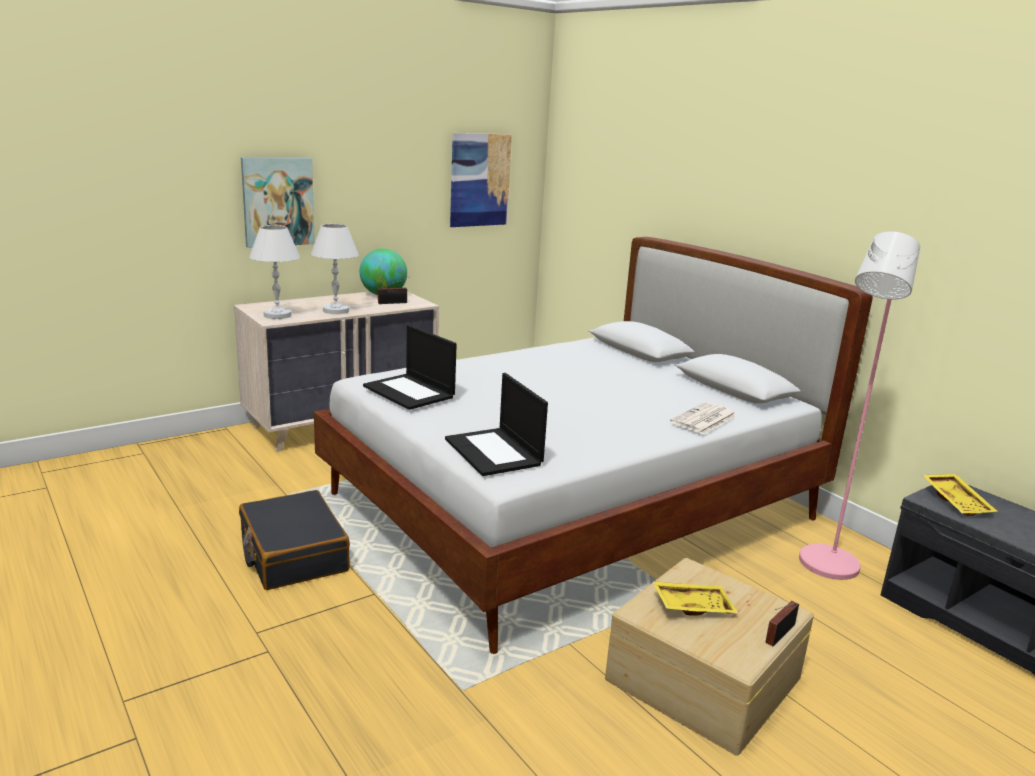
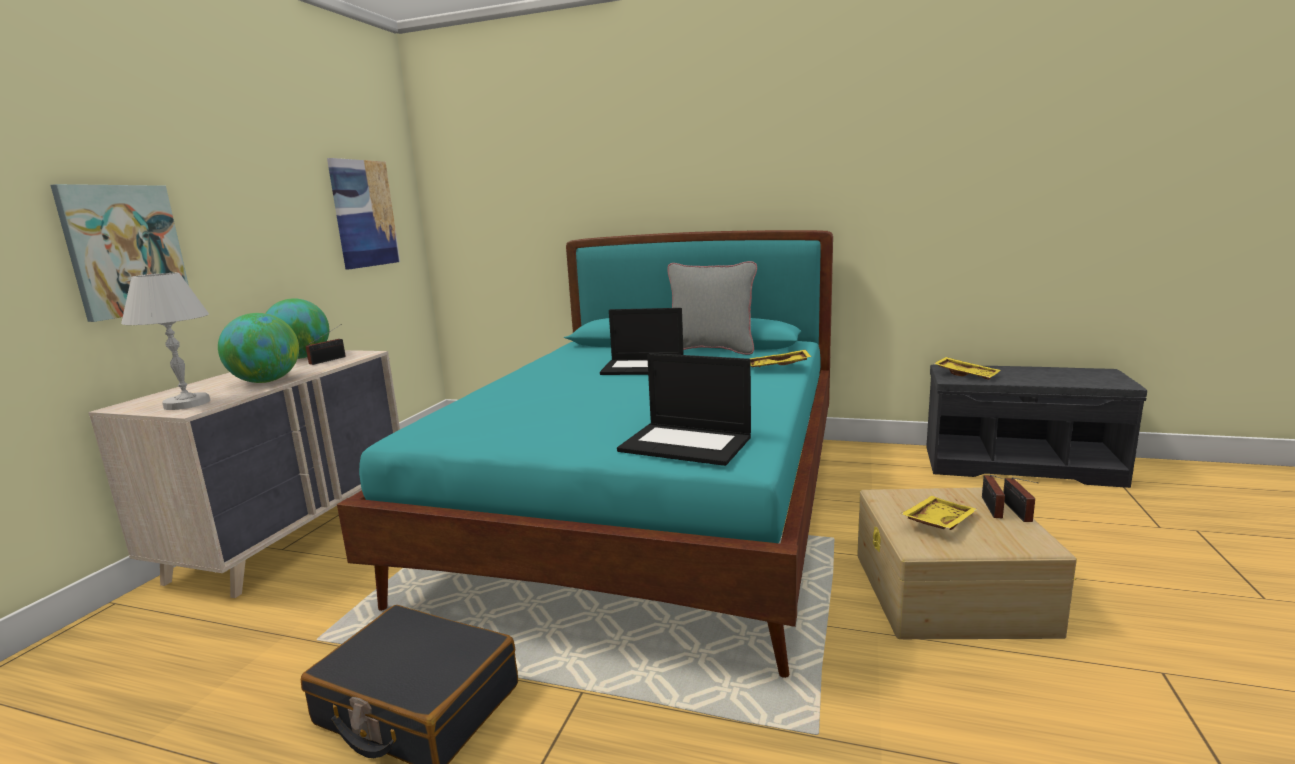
camera: 35 degrees left, 5 degrees down
white table lamp [311,224,359,314] -> globe [218,313,299,383]
white bed [314,237,873,654] -> turquoise bed [337,230,833,678]
laptop [363,325,457,410] -> laptop moved to [600,308,684,375]
newspaper [670,402,737,435] -> yellow tray [750,350,811,367]
pink floor lamp [799,231,920,580] -> none
none -> grey pillow [667,261,757,355]
none -> radio [982,475,1007,518]

